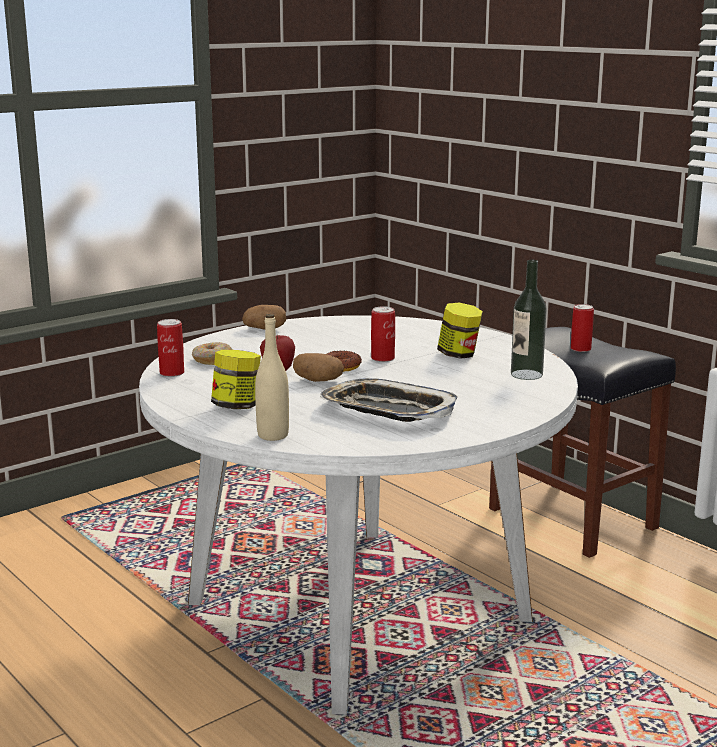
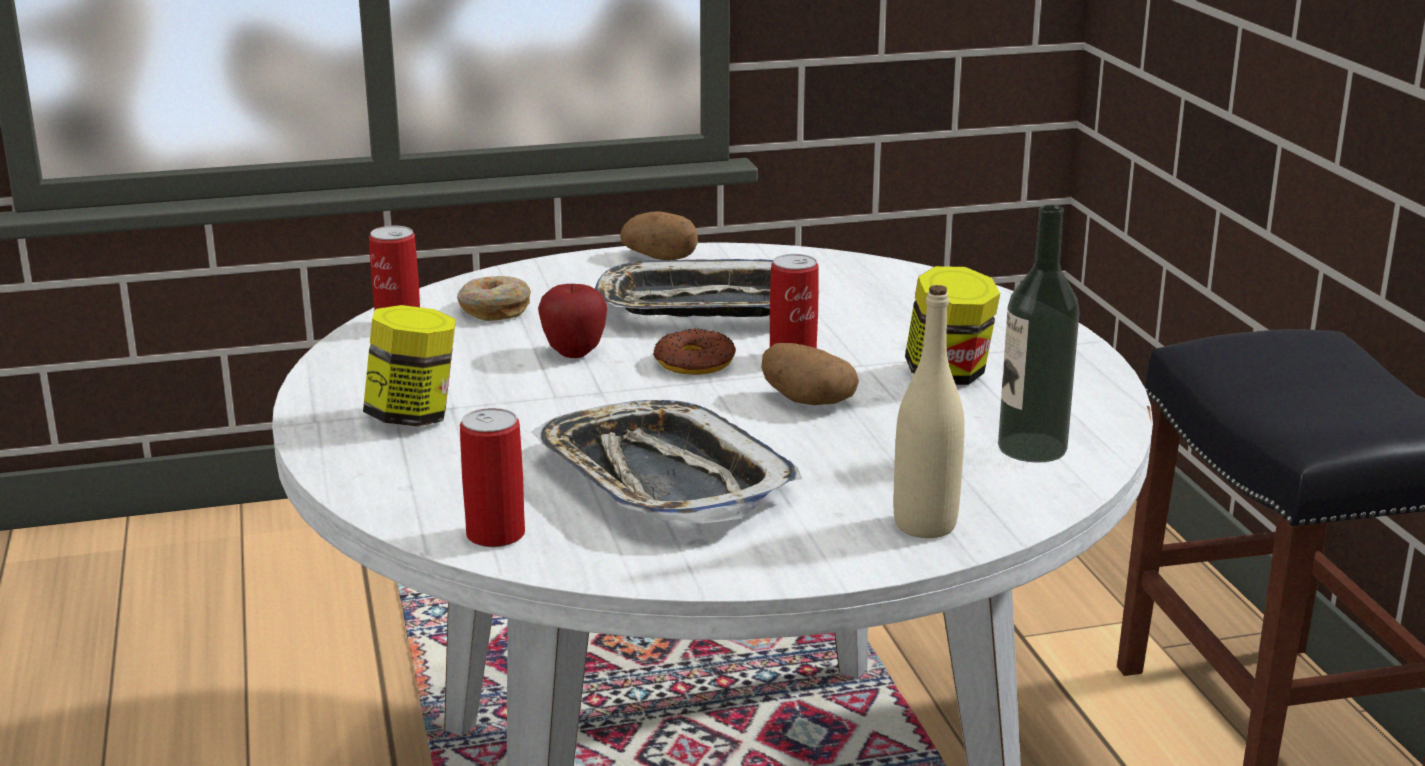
camera: 25 degrees right, 5 degrees up
beige bottle [255,314,289,441] -> beige bottle moved to [894,285,965,538]
potato [293,353,344,382] -> potato moved to [761,343,859,405]
can [571,304,594,352] -> can moved to [460,408,525,547]
none -> tray [594,259,819,317]

